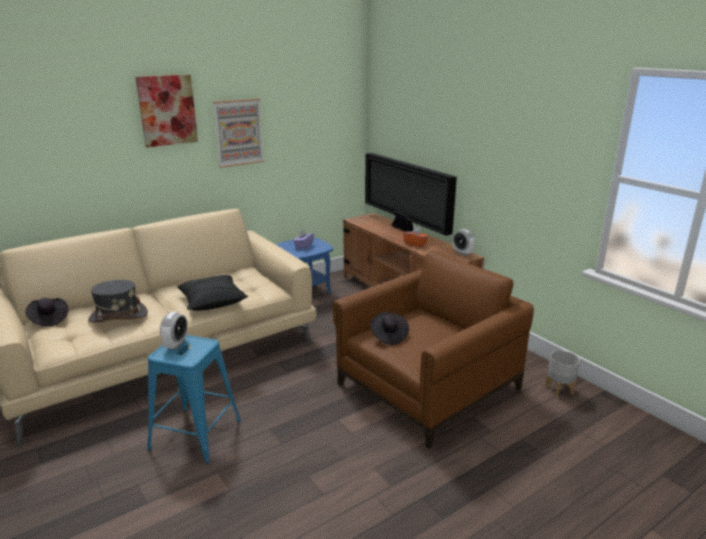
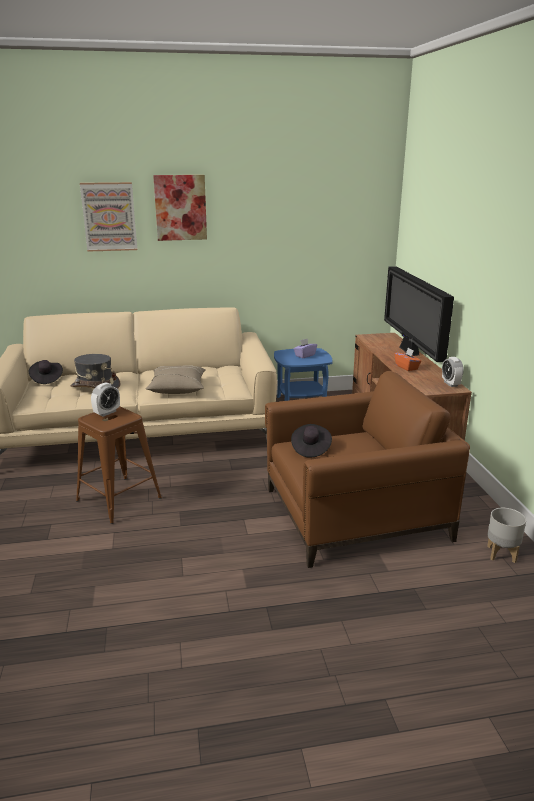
camera: 25 degrees right, 0 degrees up
blue stool [147,335,241,464] -> brown stool [76,407,162,524]
black pillow [177,275,248,311] -> beige pillow [145,365,206,394]
picture [213,99,264,168] -> picture moved to [80,182,137,252]

